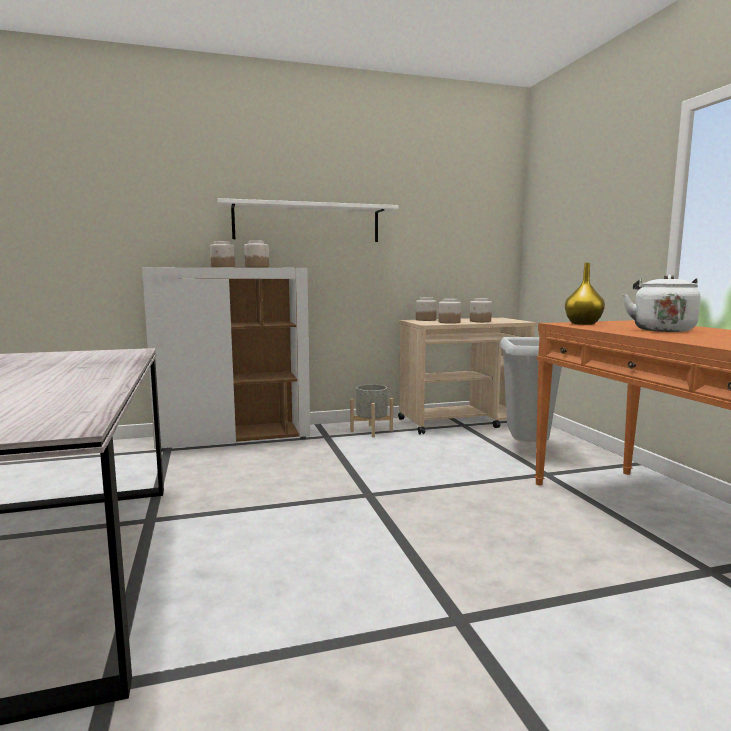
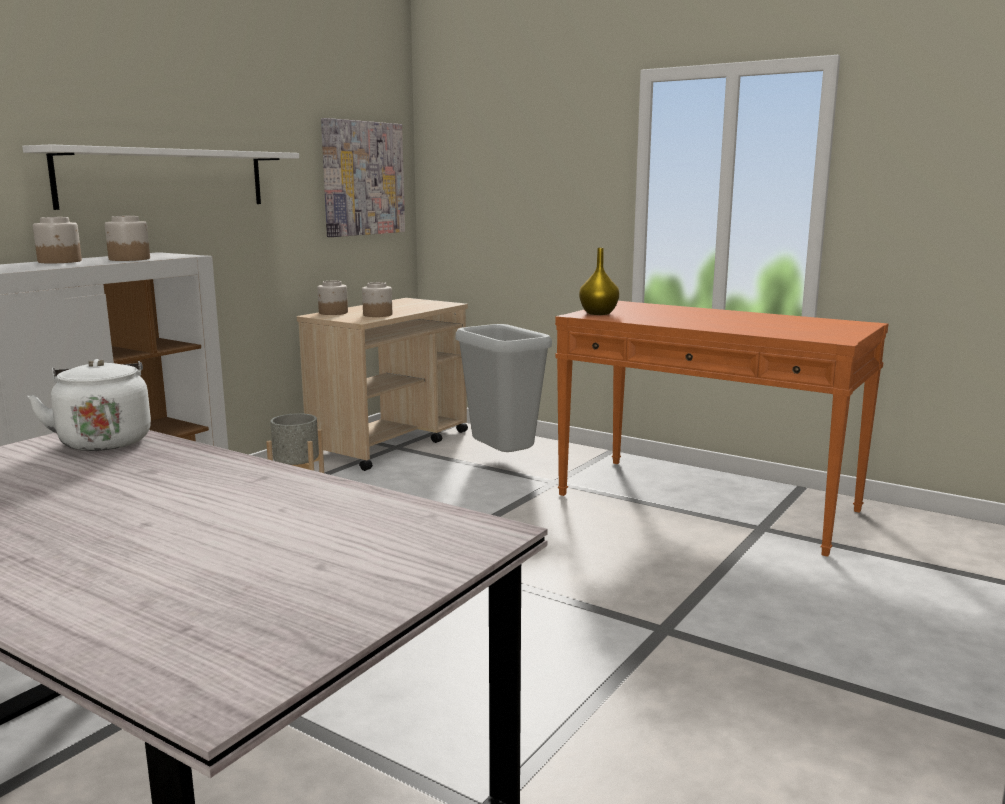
camera: 40 degrees left, 5 degrees up
jar [470,298,492,322] -> none
white kettle [622,275,700,332] -> white kettle moved to [27,359,151,451]
none -> picture [321,118,405,237]

